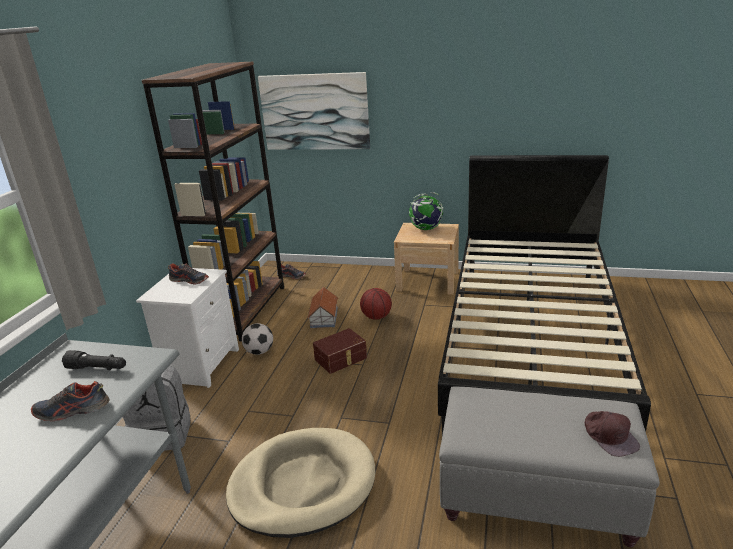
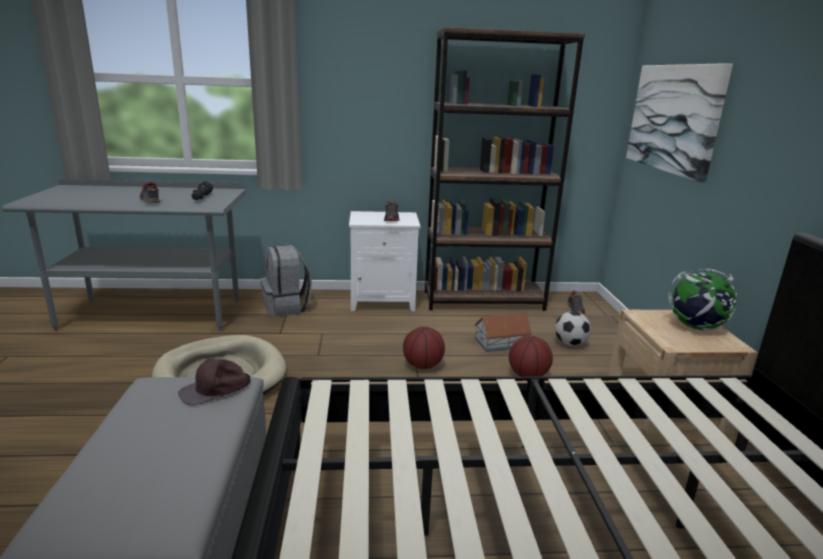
camera: 70 degrees right, 5 degrees down
football [242,323,273,355] -> football moved to [555,311,591,346]
brown storage box [313,328,367,374] -> basketball [403,327,445,369]
brown cap [585,411,640,457] -> brown cap moved to [178,359,250,405]

